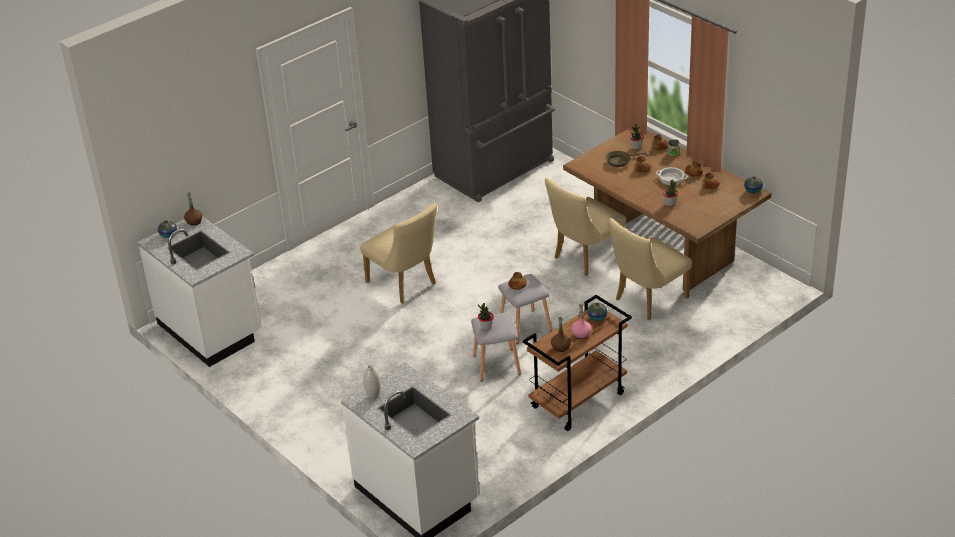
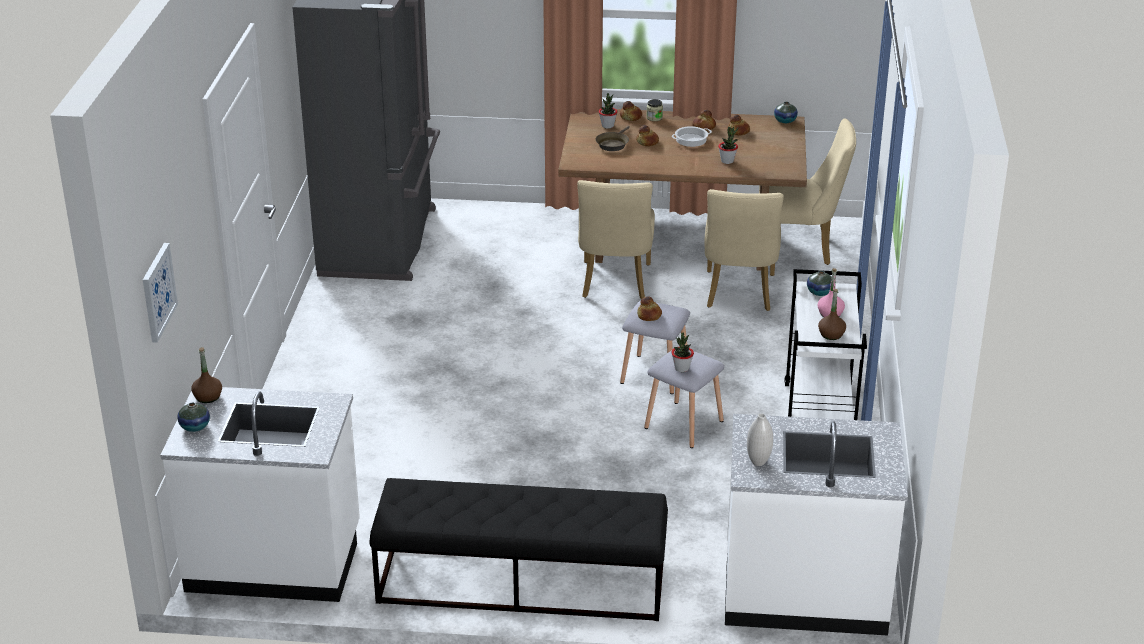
camera: 45 degrees left, 5 degrees down
beige chair [360,203,437,304] -> beige chair moved to [759,118,856,265]
brown cart [523,295,632,431] -> white cart [784,269,867,420]
none -> picture [143,243,178,343]
none -> black bench [369,478,668,621]

